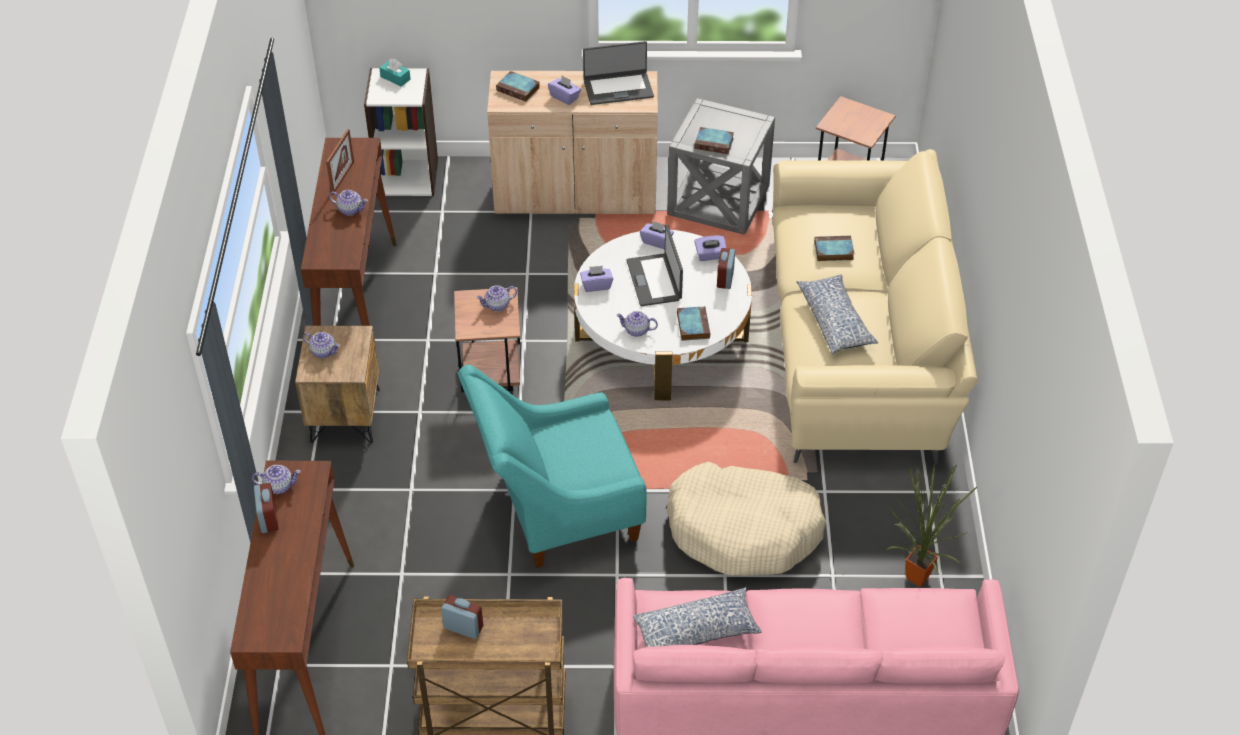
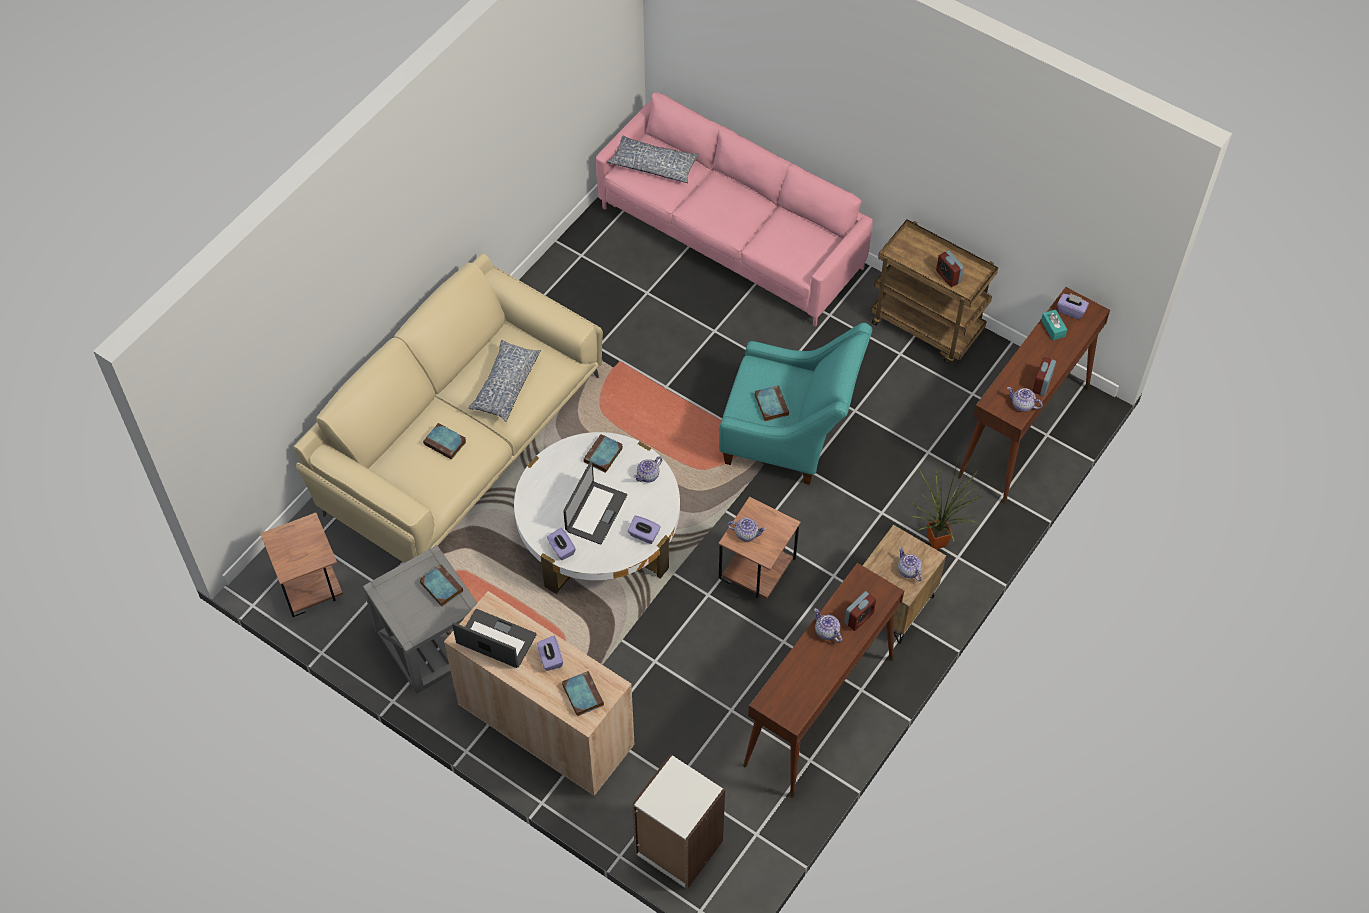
camera: 145 degrees left, 10 degrees up
picture frame [326,129,354,195] -> none
turquoise tissue box [379,58,410,87] -> turquoise tissue box moved to [1041,309,1067,340]
teapot [617,311,658,337] -> teapot turned 90 degrees clockwise [633,456,662,483]
pillow [633,587,762,647] -> pillow moved to [607,136,699,183]
beige dog bed [667,462,826,576] -> none
purple tissue box [694,236,727,261] -> purple tissue box moved to [1057,293,1089,319]
alarm clock [717,248,735,289] -> alarm clock moved to [844,591,876,631]
potted plant [886,464,978,587] -> potted plant moved to [911,455,982,549]
none -> book [755,385,789,421]

